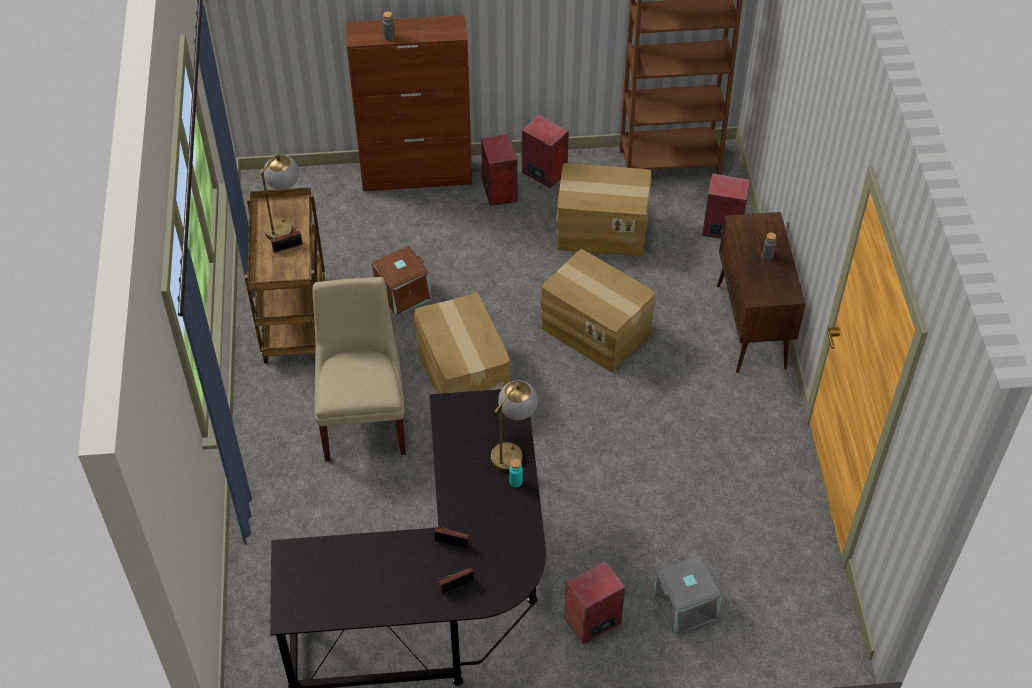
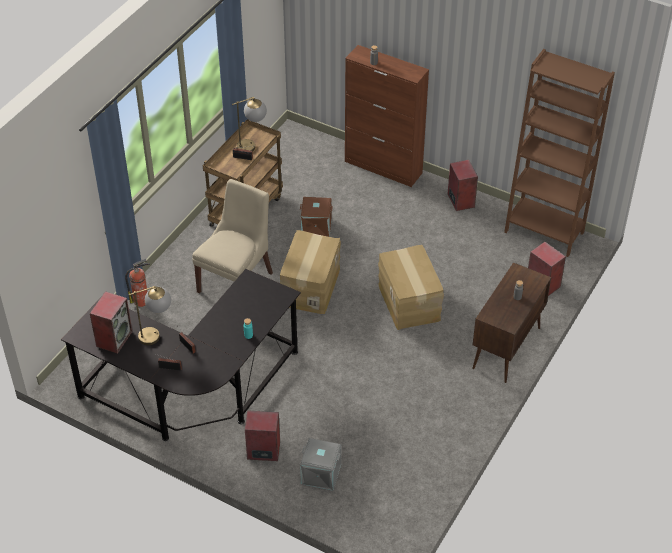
camera: 35 degrees right, 5 degrees down
speaker [481,134,517,206] -> speaker moved to [90,291,133,354]
table lamp [491,380,538,472] -> table lamp moved to [128,286,171,345]
cardboard box [556,164,652,256] -> none
none -> fire extinguisher [125,259,150,307]

